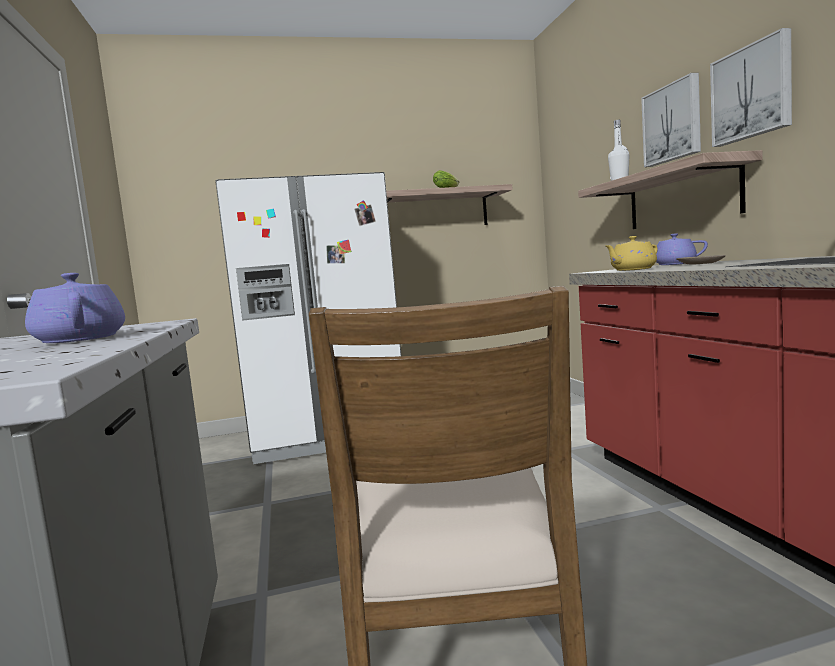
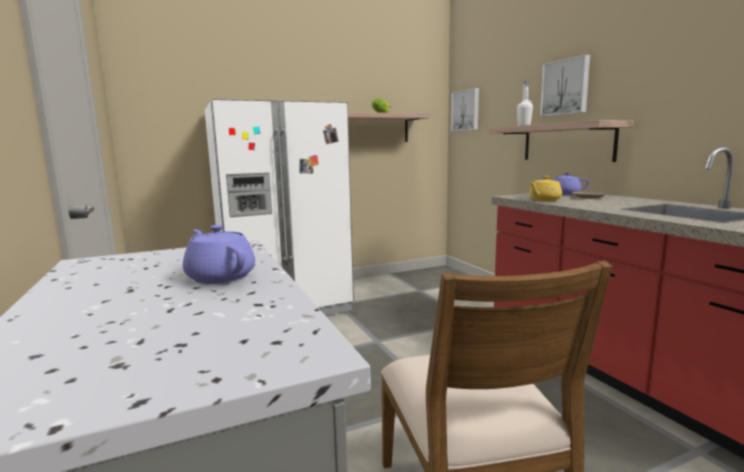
camera: 10 degrees left, 5 degrees up
picture [710,28,792,147] -> picture moved to [451,88,479,131]

